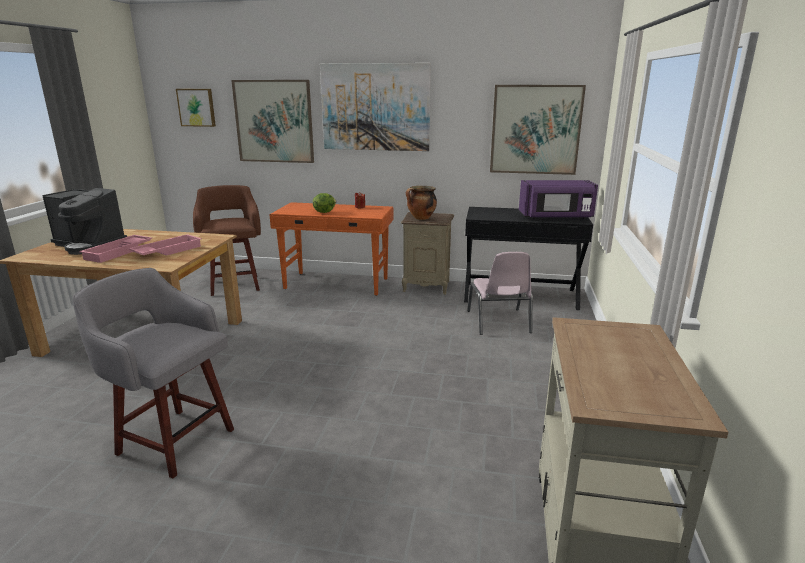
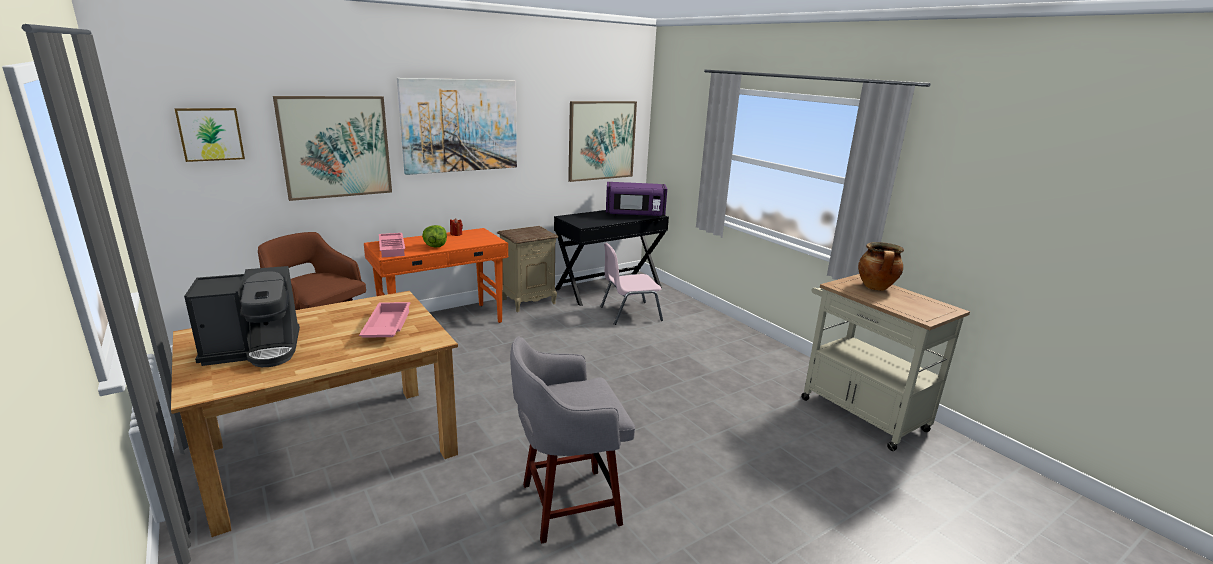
camera: 45 degrees left, 0 degrees up
pink tray [79,235,152,263] -> pink tray moved to [379,233,405,257]
cooking pot [406,186,437,220] -> cooking pot moved to [858,242,904,291]
pink chair [467,252,533,335] -> pink chair turned 120 degrees clockwise [600,243,663,325]
purple microwave [519,180,598,219] -> purple microwave turned 45 degrees clockwise [606,182,667,217]

